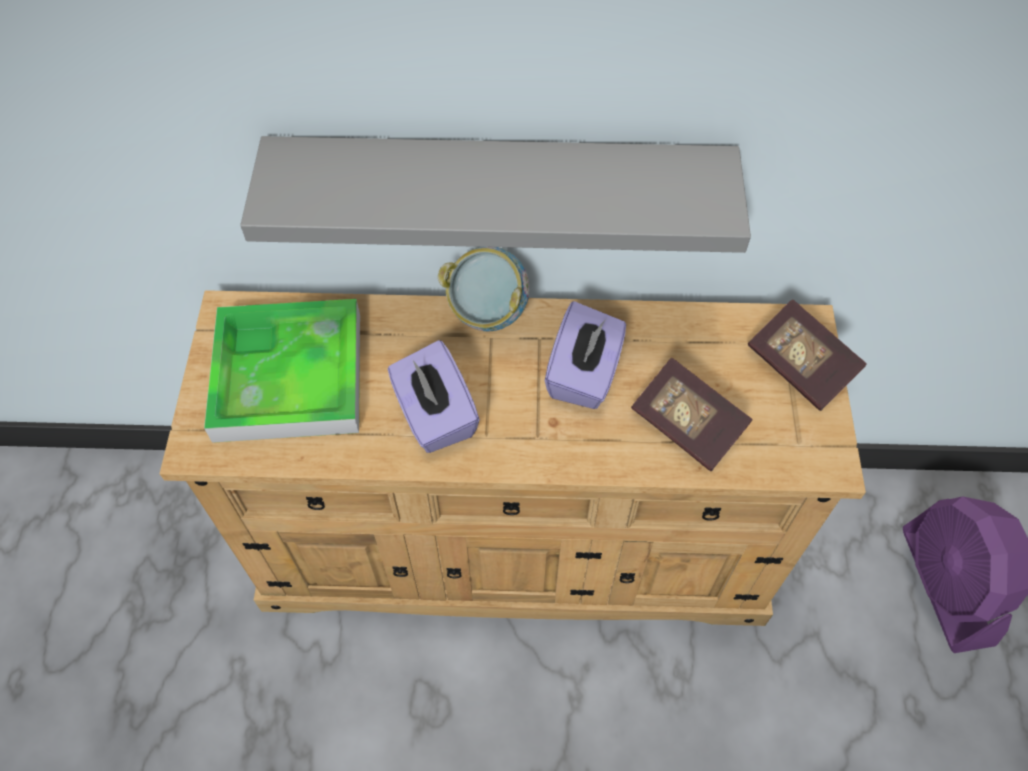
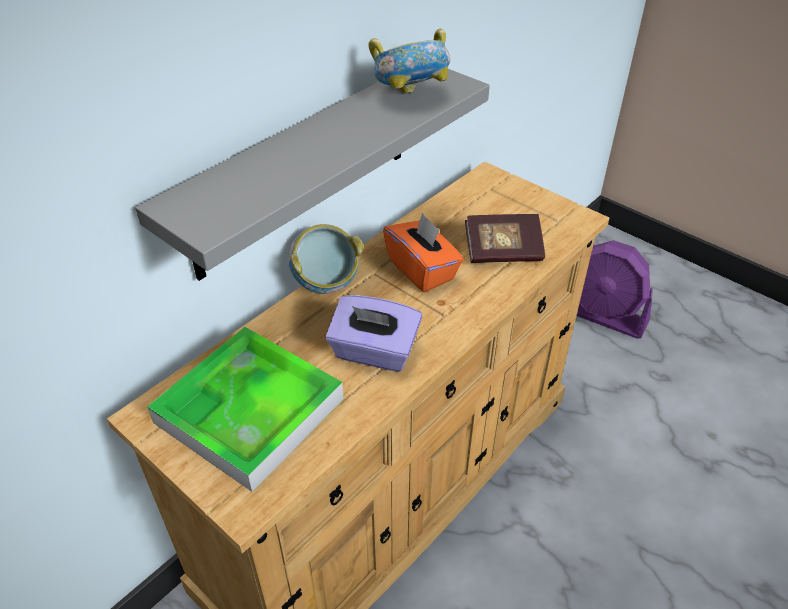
camera: 50 degrees left, 15 degrees down
purple tissue box [545,301,626,409] -> orange tissue box [383,212,464,292]
book [748,299,867,411] -> none
none -> bowl [368,29,451,94]

